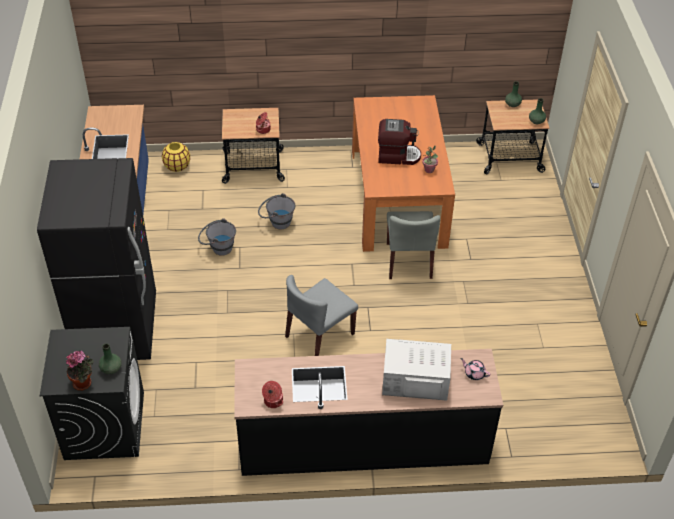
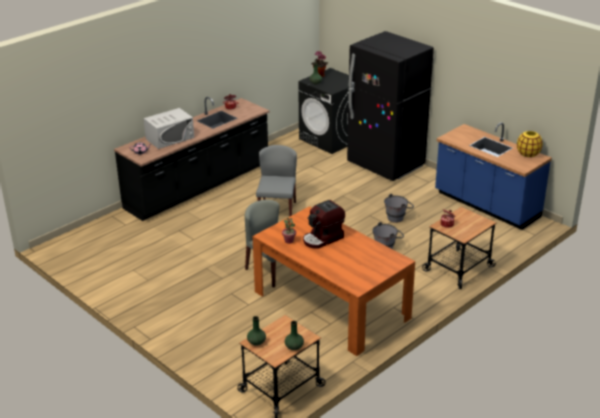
camera: 140 degrees right, 15 degrees down
yellow vase [162,142,190,172] -> yellow vase moved to [517,131,543,157]

